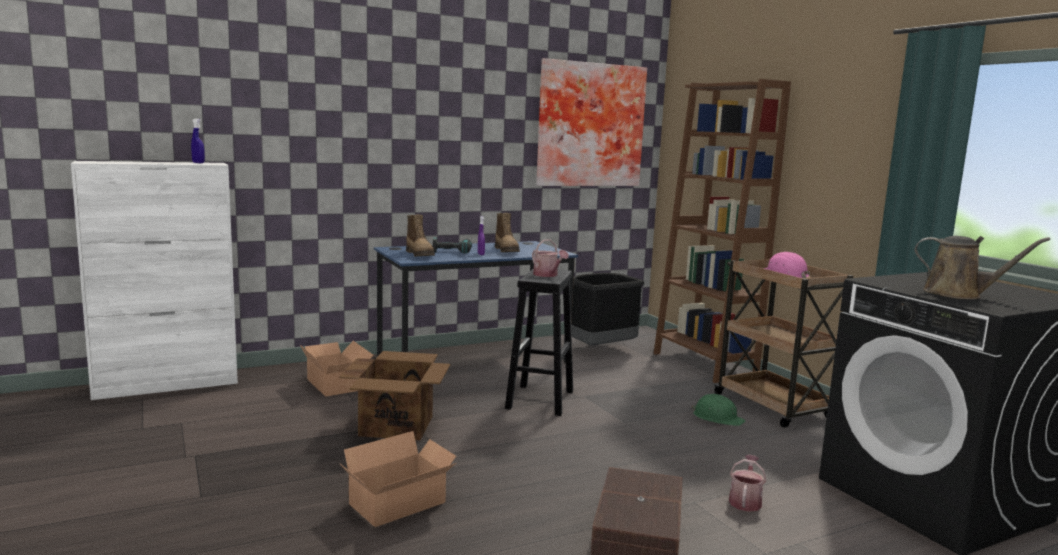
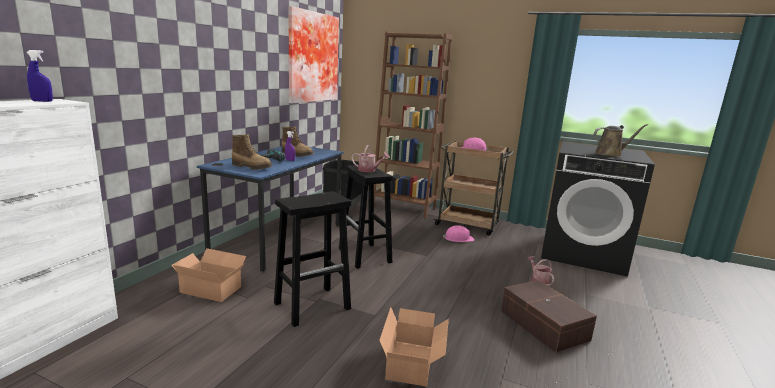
camera: 40 degrees left, 5 degrees up
cardboard box [339,351,450,440] -> black stool [274,191,351,327]
green hard hat [691,394,745,426] -> pink hard hat [443,225,474,242]

